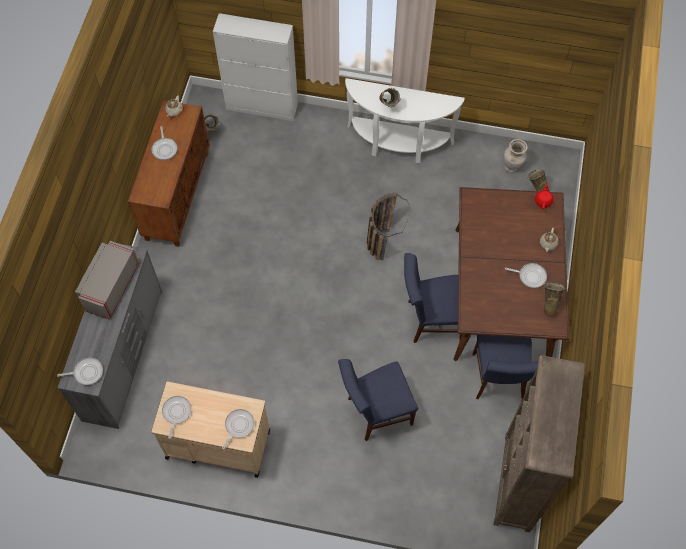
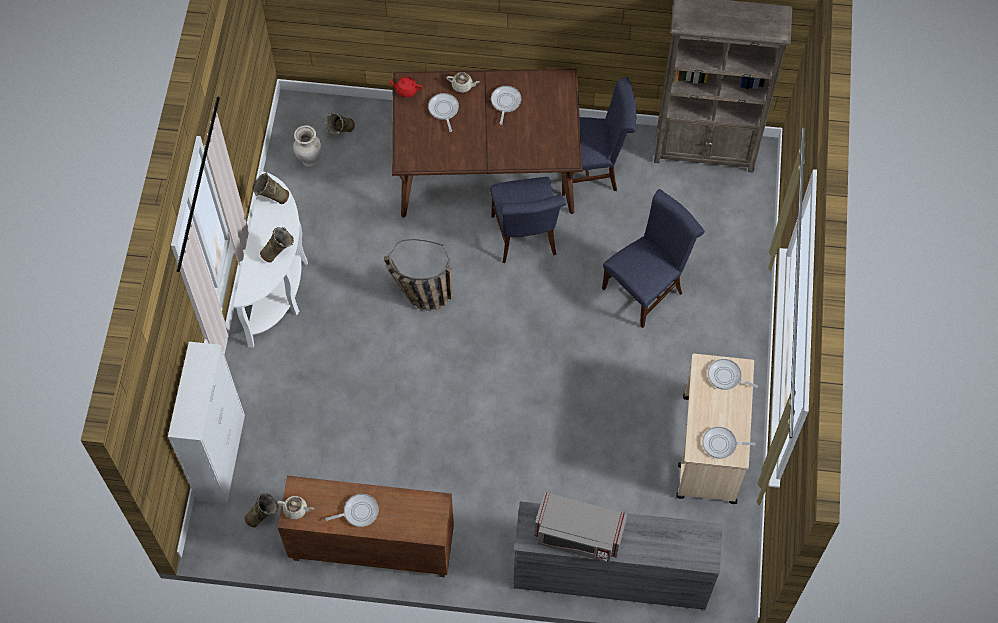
camera: 95 degrees left, 0 degrees up
frying pan [57,357,103,385] -> frying pan moved to [428,93,459,132]
blue chair [338,359,418,441] -> blue chair turned 105 degrees counterclockwise [602,189,705,328]
beige vase [544,282,565,315] -> beige vase moved to [252,173,289,204]

